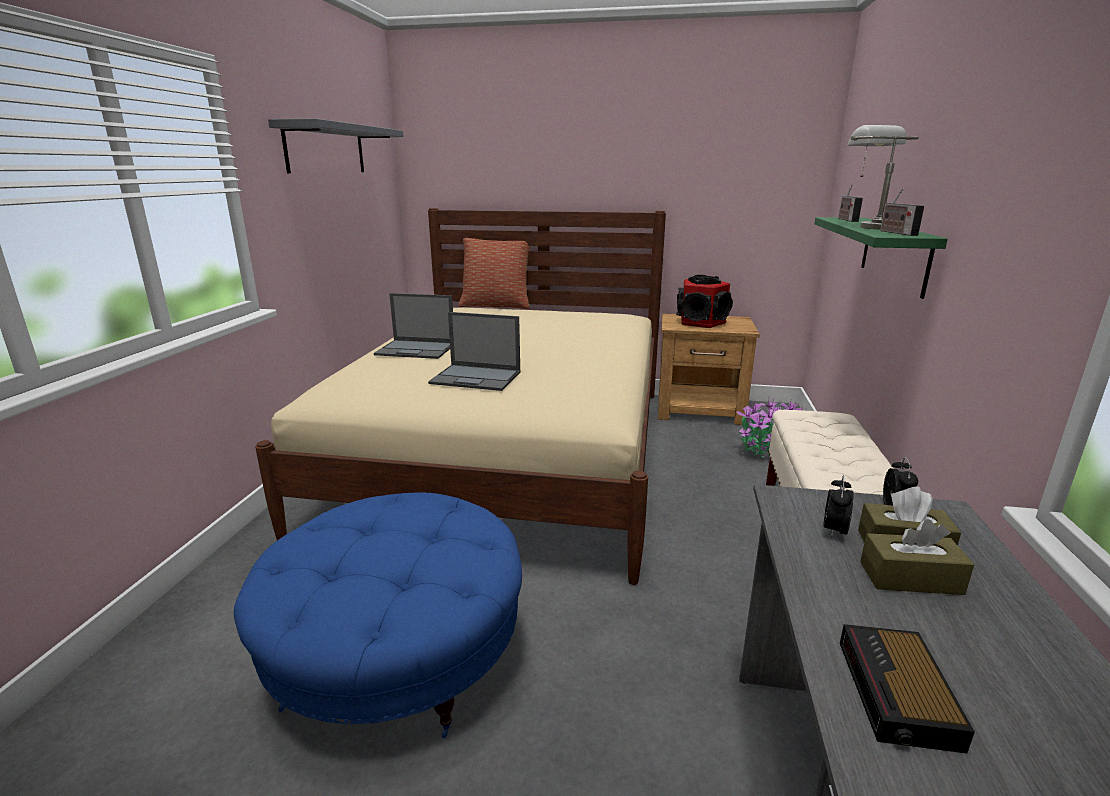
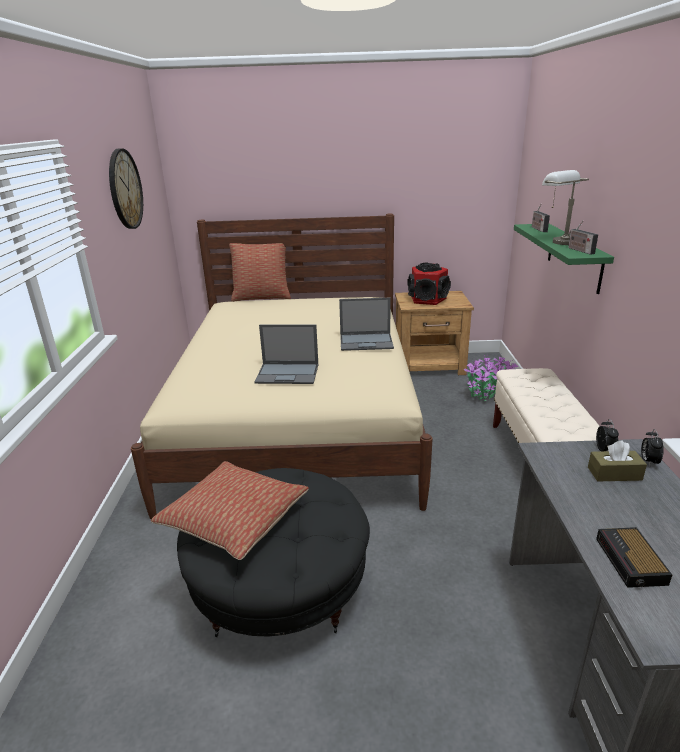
camera: 10 degrees left, 5 degrees up
blue ottoman [234,493,522,738] -> black ottoman [177,468,370,637]
grey shelf [268,119,404,173] -> wall clock [109,148,143,229]
laptop [374,293,453,359] -> laptop moved to [339,298,394,351]
alarm clock [824,475,854,538] -> alarm clock moved to [641,429,664,465]
brown tissue box [860,519,974,595] -> none
none -> pillow [151,461,309,560]

